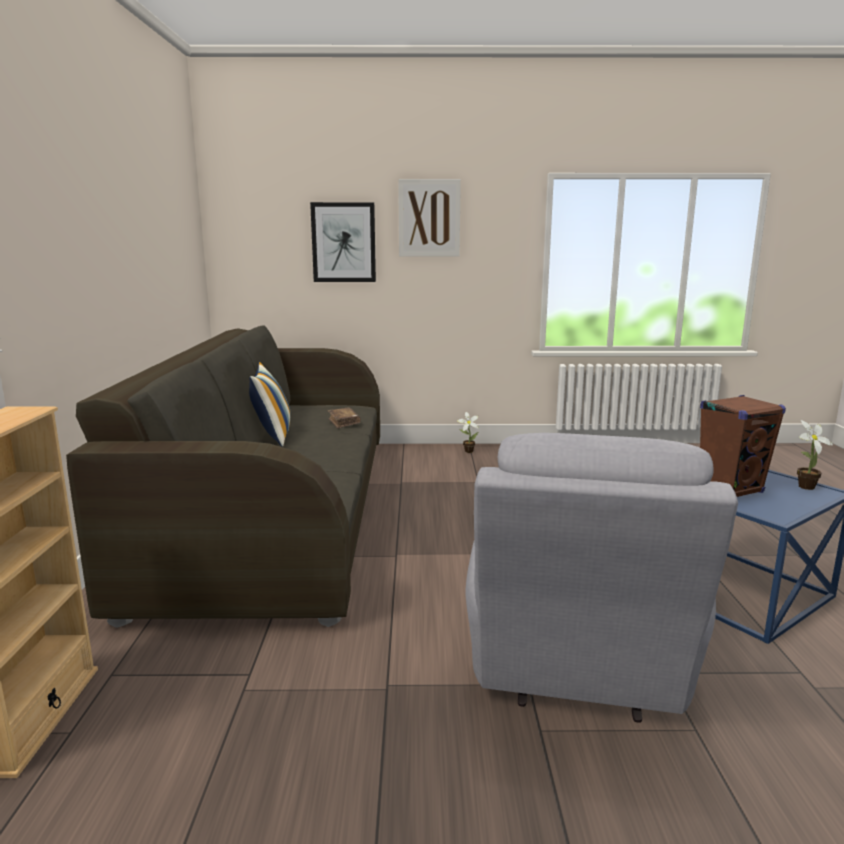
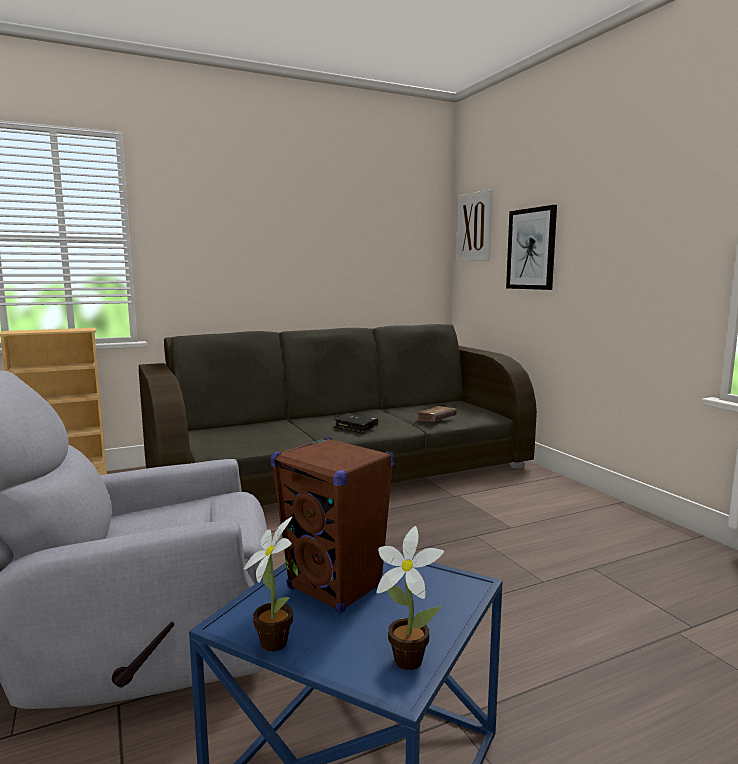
camera: 65 degrees right, 5 degrees down
pillow [249,362,291,447] -> none
picture [398,179,461,257] -> picture moved to [456,189,493,262]
potted plant [457,412,479,453] -> potted plant moved to [243,517,293,652]
none -> black book [333,413,378,434]

